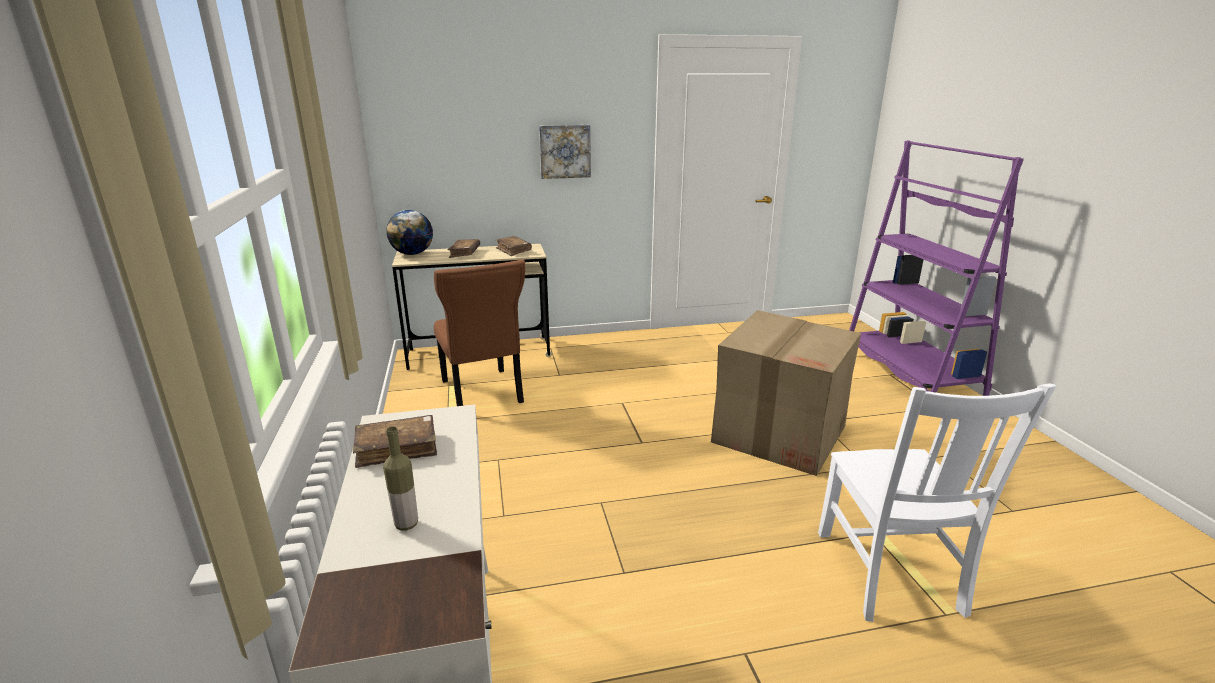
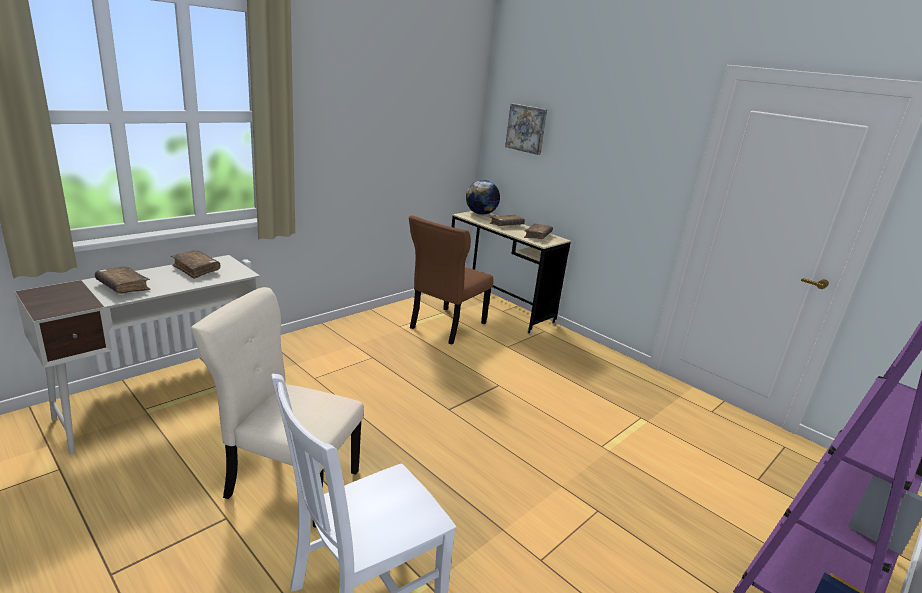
camera: 55 degrees right, 0 degrees up
bottle [383,427,418,531] -> brown book [95,266,151,294]
picture [539,125,591,179] -> picture moved to [505,104,547,155]
cardboard box [711,310,861,476] -> none
none -> beige chair [191,287,364,528]

